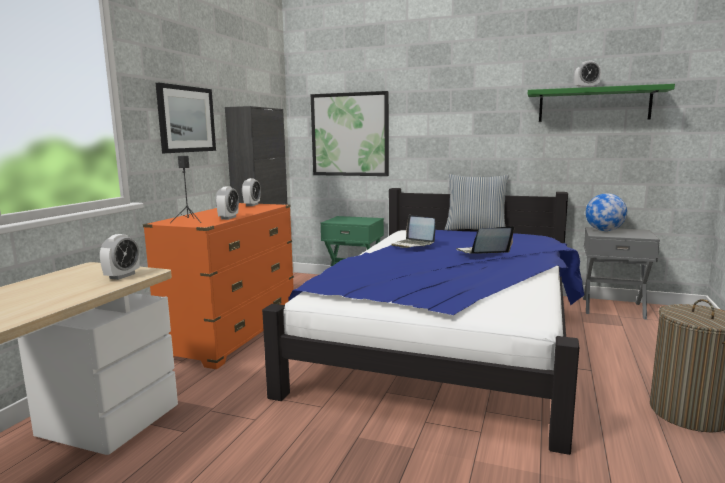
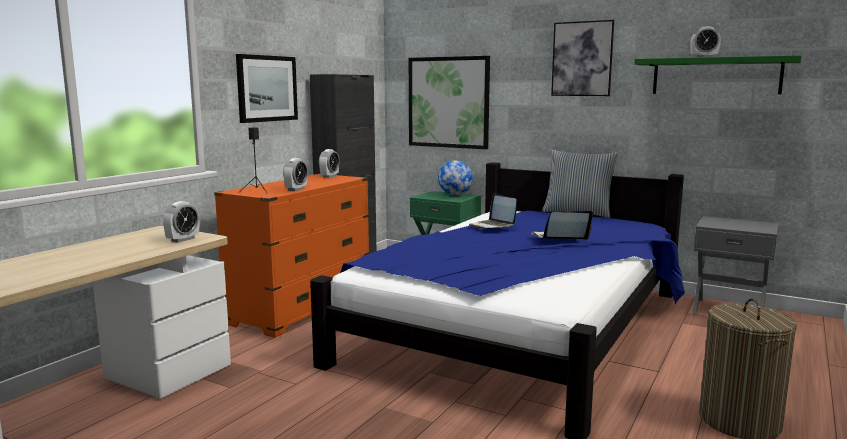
camera: 10 degrees right, 0 degrees up
globe [586,193,627,231] -> globe moved to [438,160,473,195]
none -> picture [551,20,614,96]

